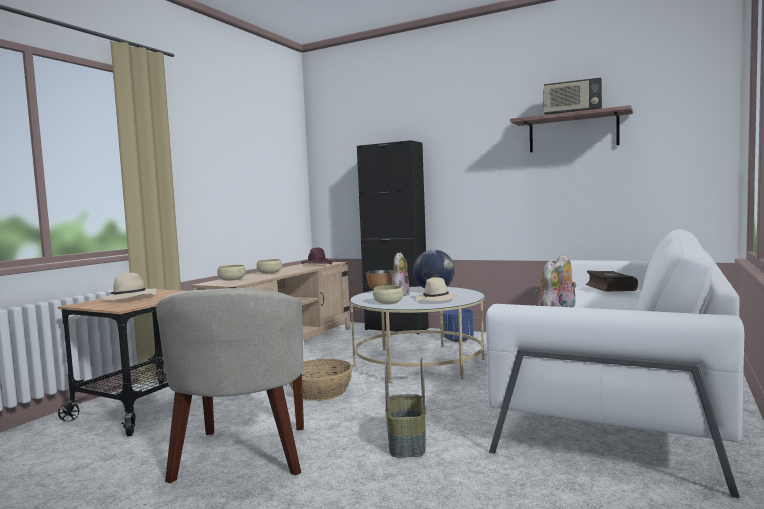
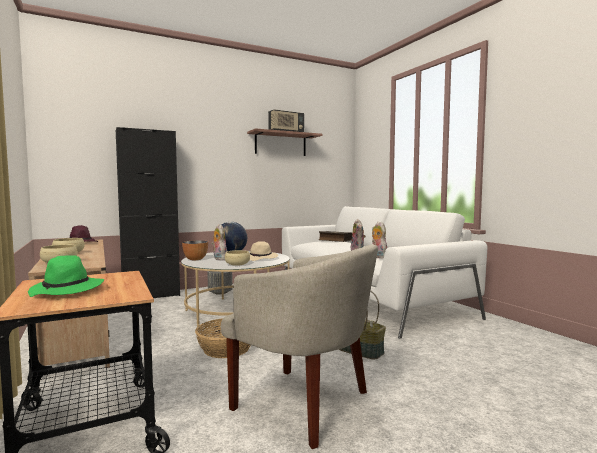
camera: 55 degrees left, 0 degrees up
beige hat [101,273,156,300] -> green hat [28,255,104,297]
blue planter [443,308,474,342] -> grey planter [207,271,233,295]

